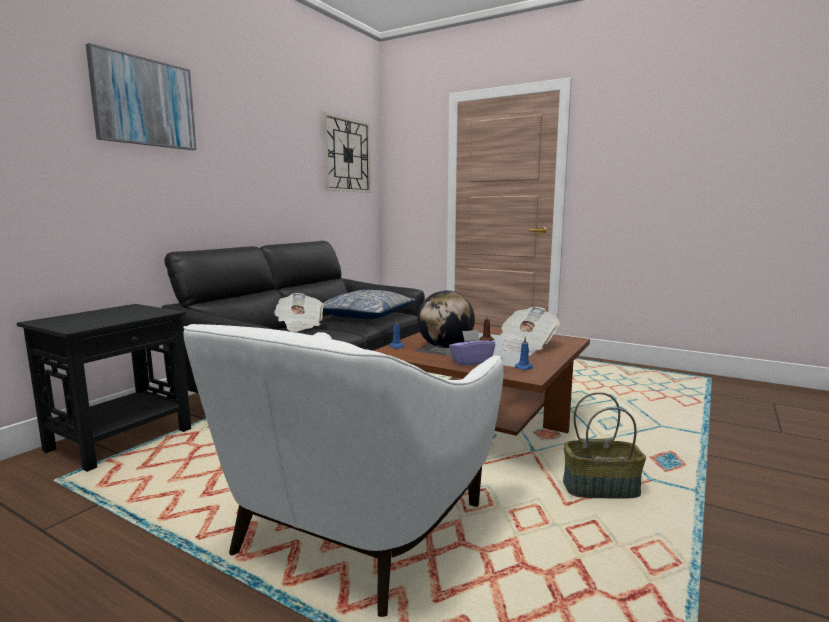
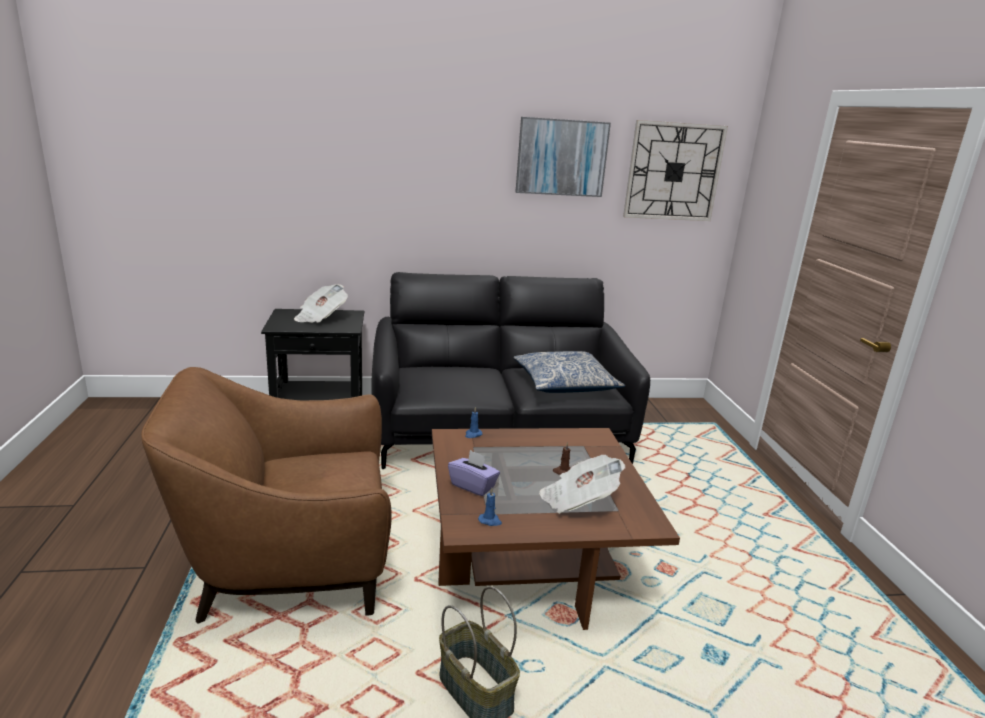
camera: 50 degrees right, 10 degrees up
picture [86,43,197,150] -> picture moved to [515,117,611,197]
white armchair [183,324,504,617] -> brown armchair [141,367,392,624]
newspaper [274,293,324,332] -> newspaper moved to [294,284,348,323]
globe [417,290,475,348] -> none

